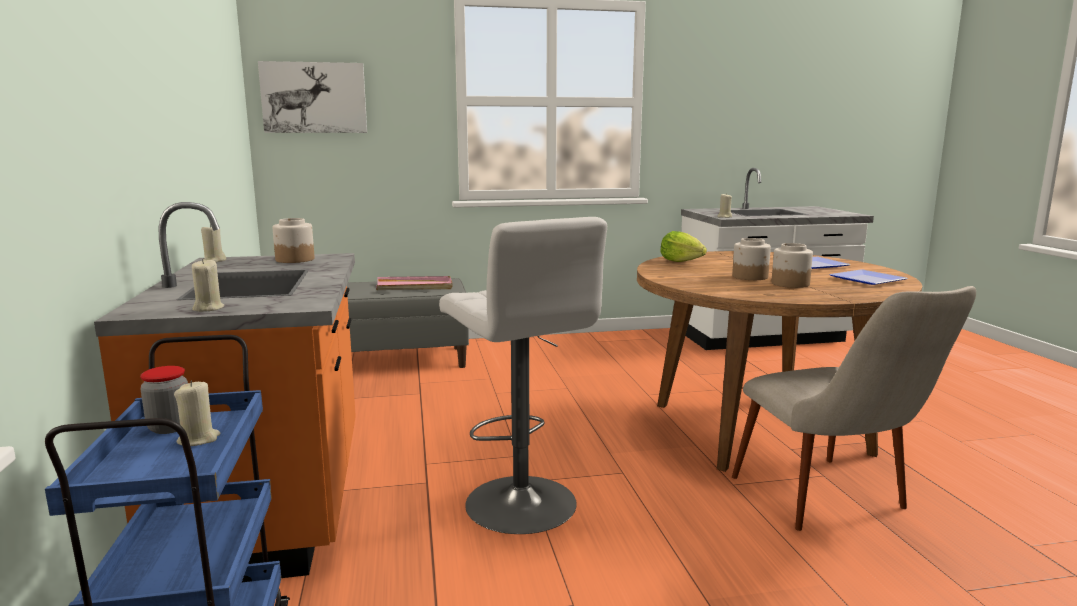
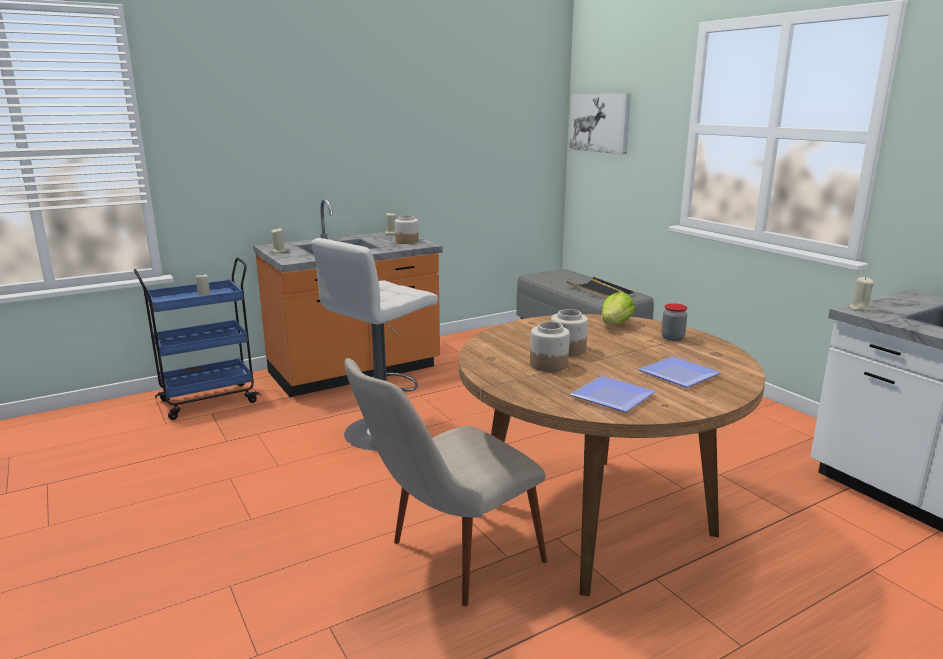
camera: 70 degrees right, 5 degrees up
jar [140,366,188,434] -> jar moved to [661,303,687,341]
pink tray [376,276,452,290] -> black tray [567,277,635,300]

